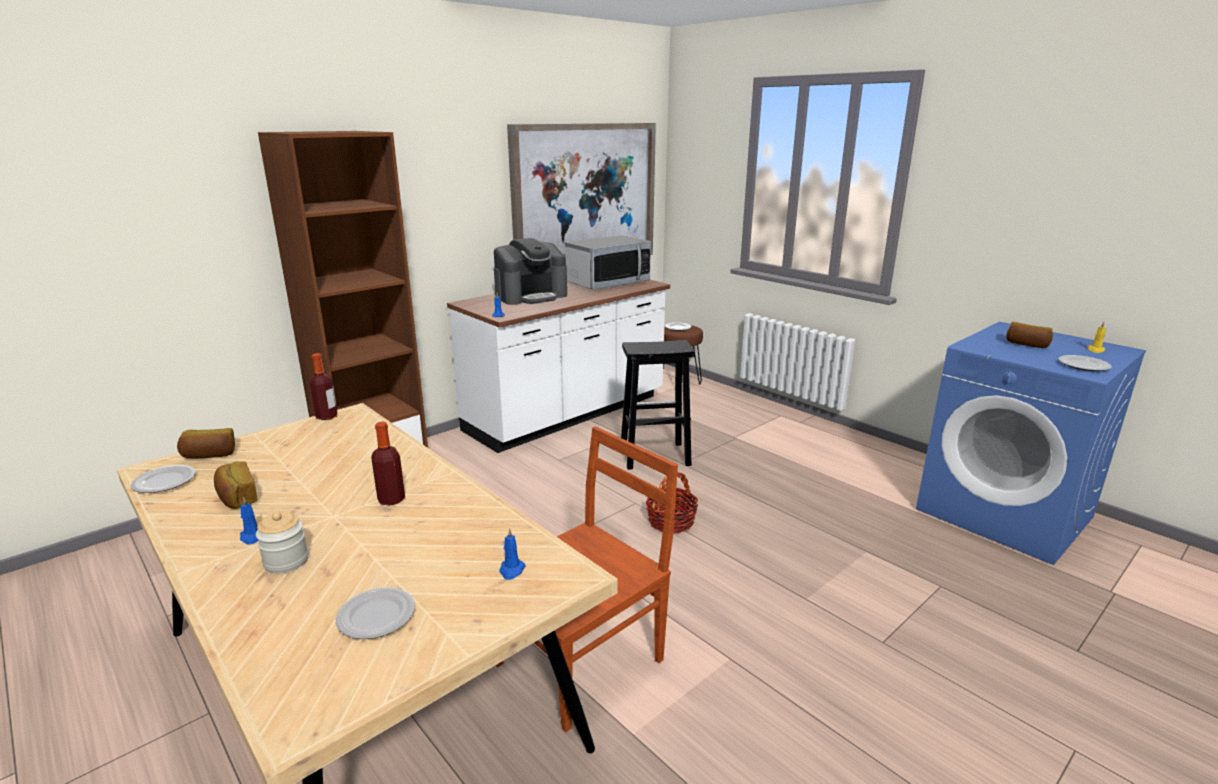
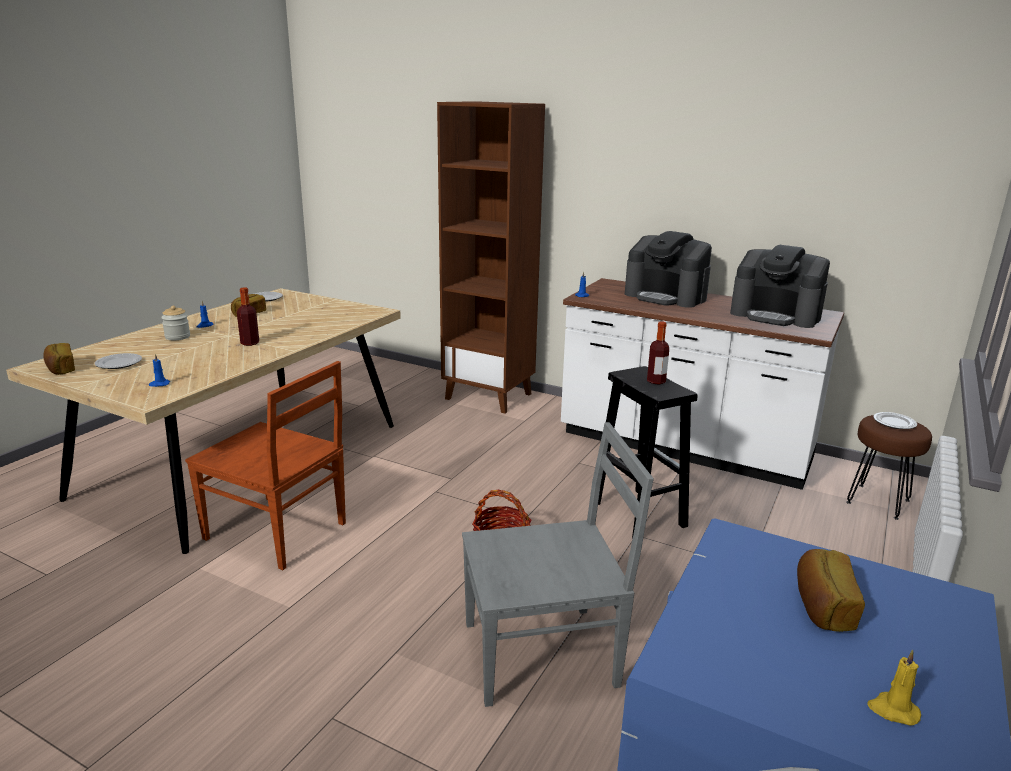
camera: 70 degrees right, 0 degrees up
bread [177,428,235,458] -> bread moved to [43,343,75,375]
bottle [310,353,338,420] -> bottle moved to [647,321,669,385]
picture [507,123,656,256] -> none
microwave [565,235,651,290] -> coffee machine [730,245,830,328]
plate [1058,355,1112,371] -> none
none -> grey chair [462,422,654,707]

